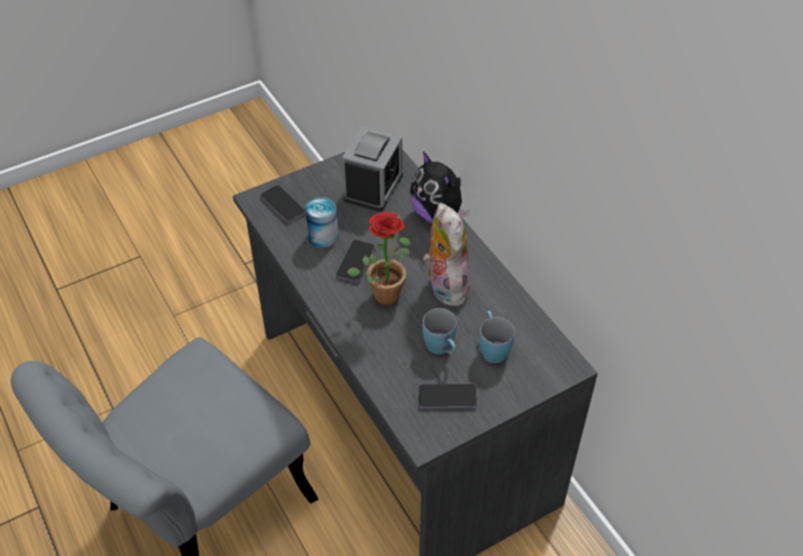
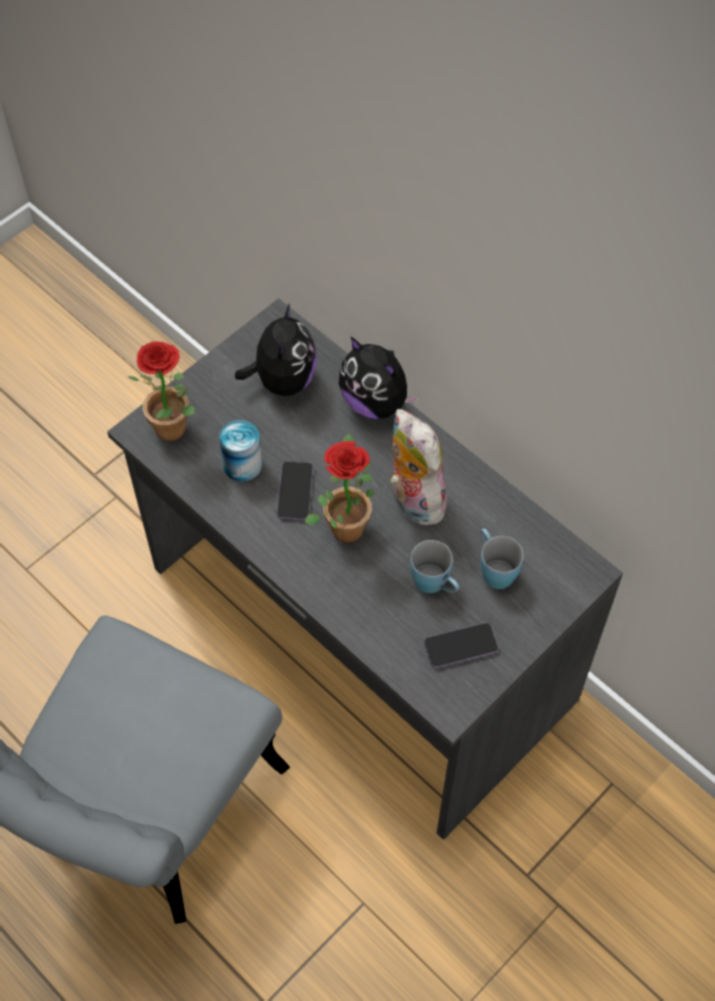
camera: 15 degrees left, 10 degrees up
phone [260,185,305,222] -> potted plant [128,342,195,441]
alarm clock [342,127,403,212] -> plush toy [235,303,317,396]

